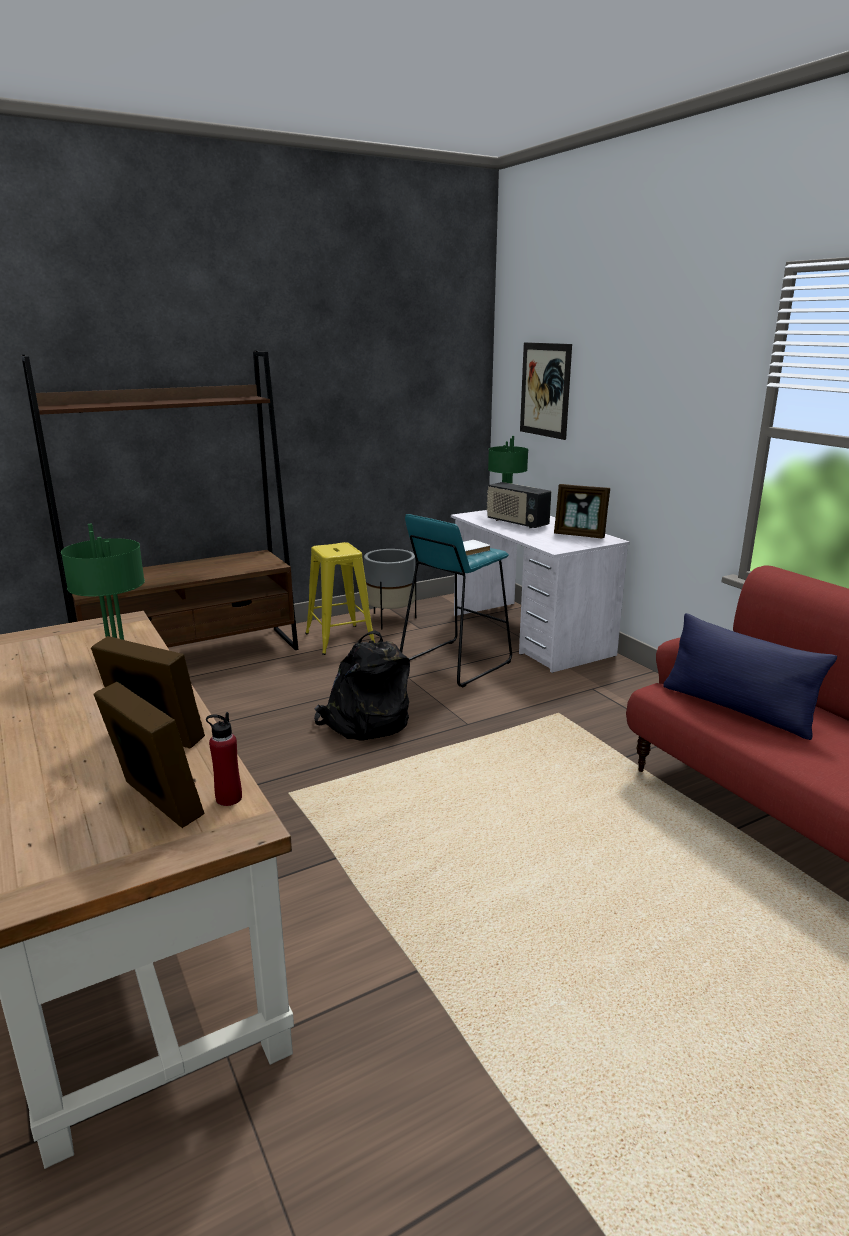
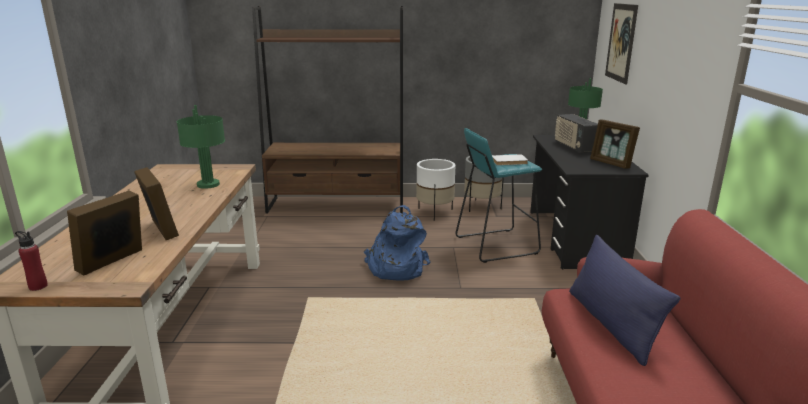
camera: 30 degrees right, 0 degrees up
picture frame [94,682,205,828] -> picture frame turned 135 degrees counterclockwise [67,190,142,275]
red bottle [206,712,242,806] -> red bottle moved to [15,231,48,291]
yellow stool [305,542,375,655] -> white planter [416,159,455,221]
black backpack [314,630,410,741] -> blue backpack [364,205,431,281]
white desk [451,510,630,673] -> black desk [530,135,649,269]

